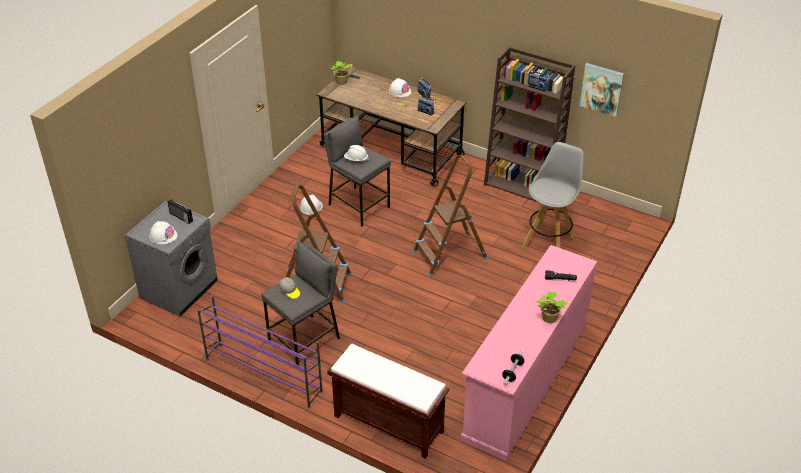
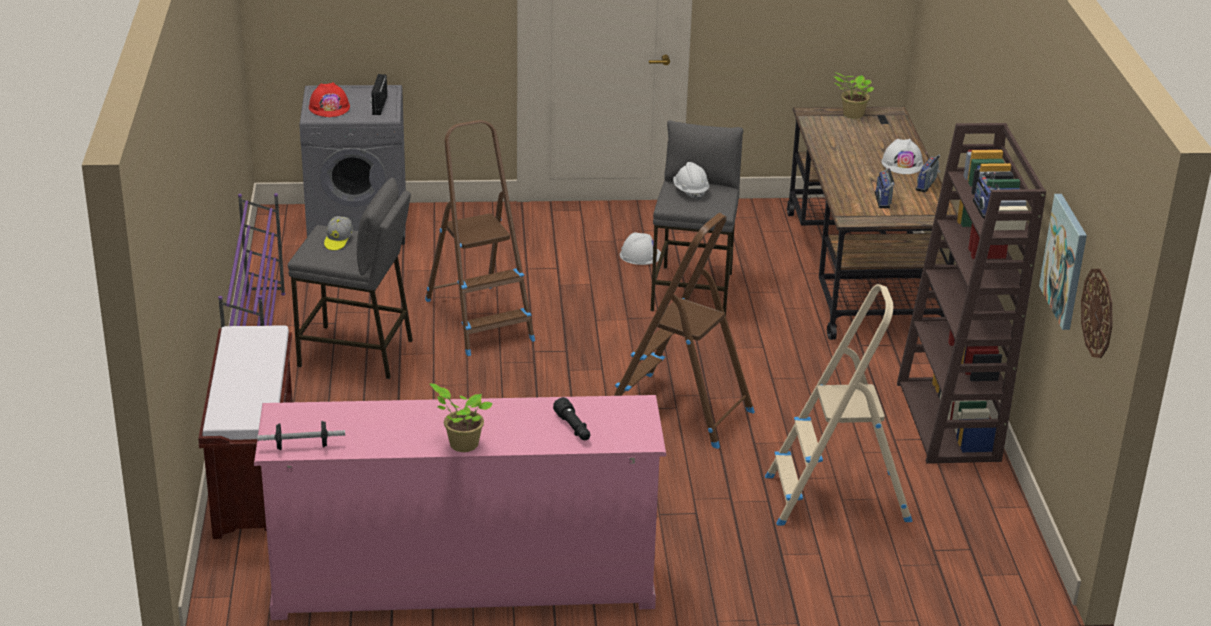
camera: 55 degrees right, 10 degrees down
white hard hat [149,221,177,244] -> red hard hat [309,82,350,117]
grey stool [522,142,584,249] -> beige step ladder [765,284,912,526]
none -> wall clock [1081,269,1112,358]

